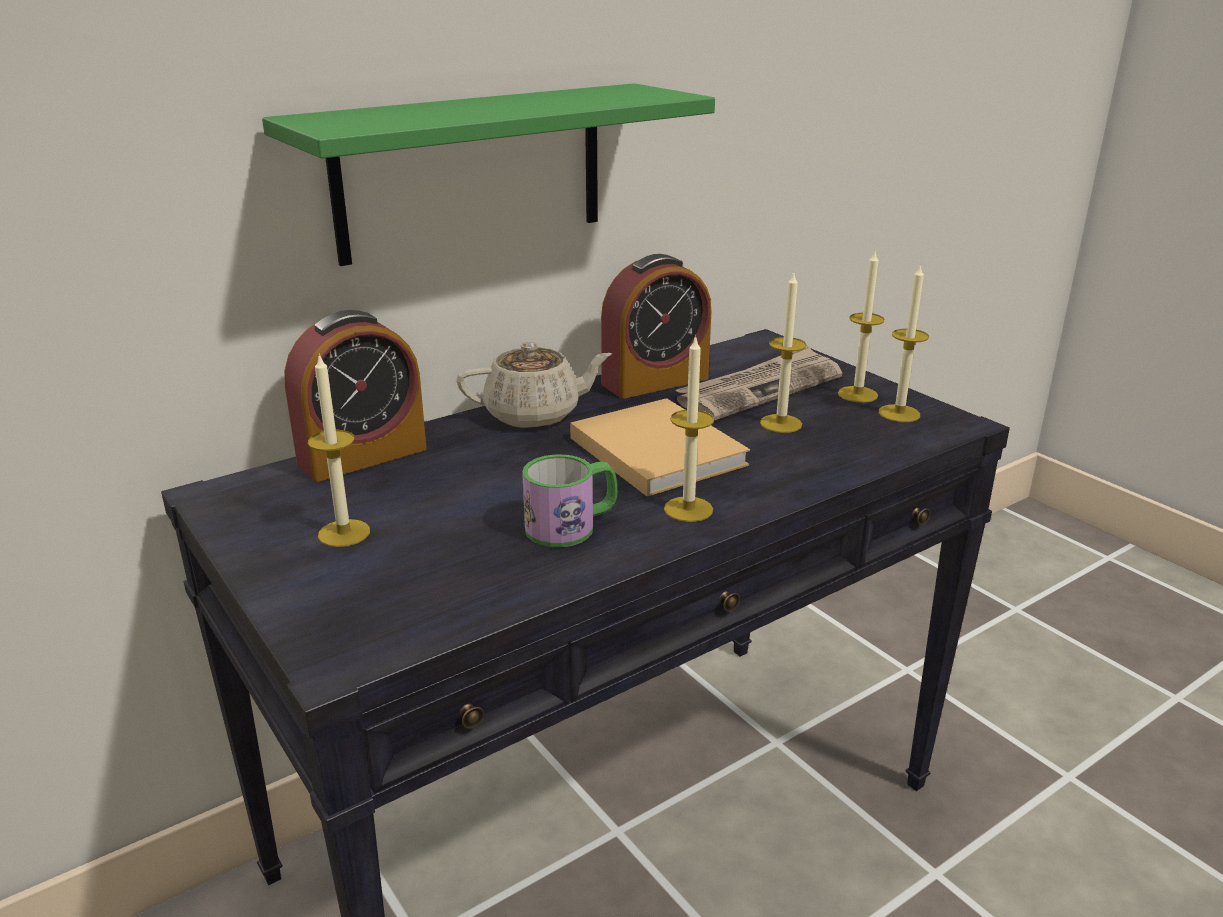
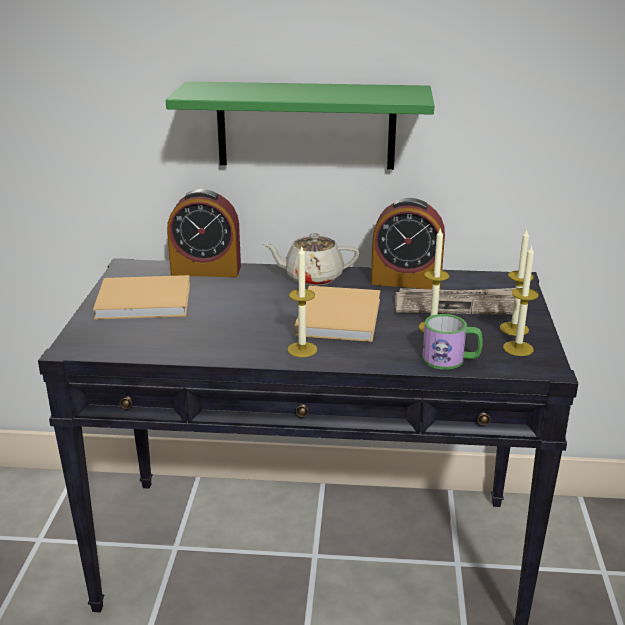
camera: 40 degrees right, 0 degrees up
candle [308,353,370,547] -> beige book [93,275,190,320]
beige teapot [456,342,612,428] -> beige teapot turned 150 degrees clockwise [263,233,359,286]
mug [522,454,617,547] -> mug moved to [422,314,483,370]

